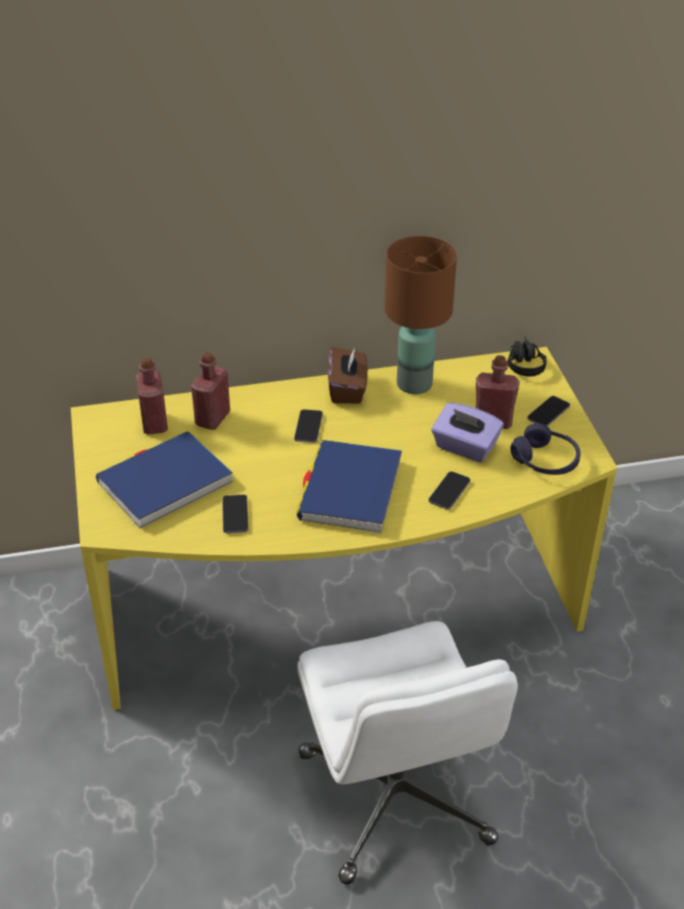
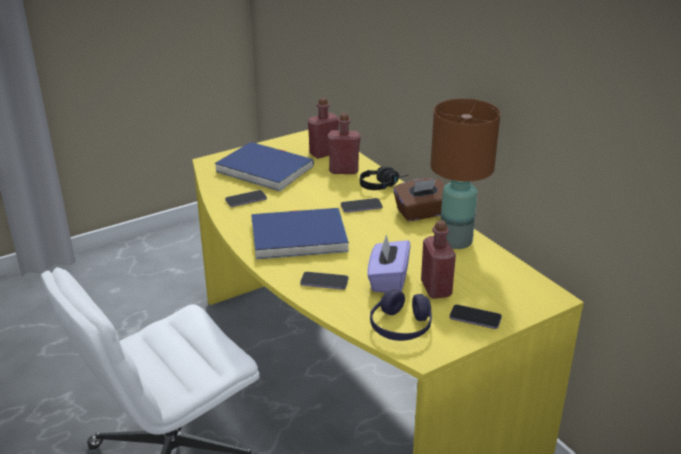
camera: 70 degrees right, 10 degrees down
black headphones [507,336,547,376] -> black headphones moved to [360,167,408,190]

